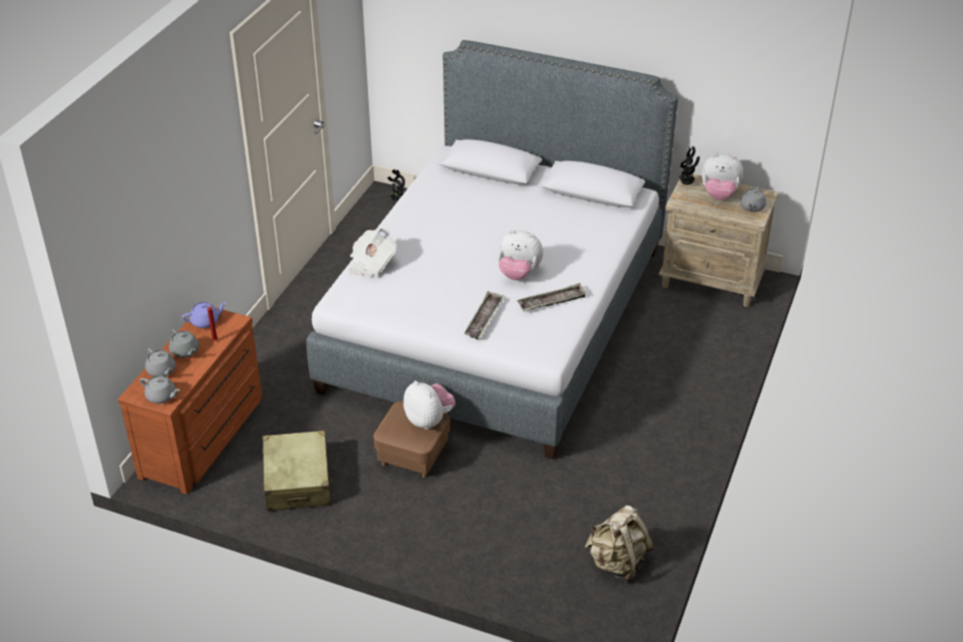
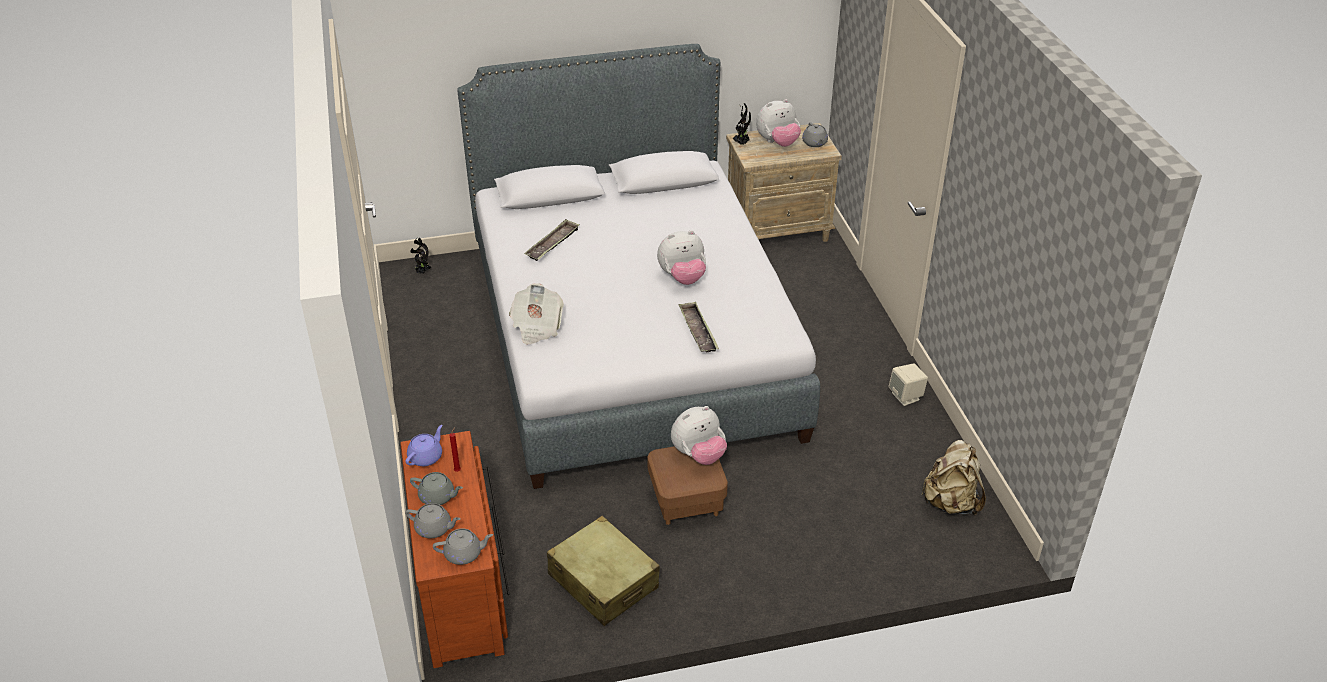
camera: 35 degrees left, 0 degrees up
plush toy [403,381,456,429] -> plush toy turned 135 degrees clockwise [671,406,727,465]
tray [517,283,588,311] -> tray moved to [524,219,580,261]
none -> beige speaker [888,363,928,406]

